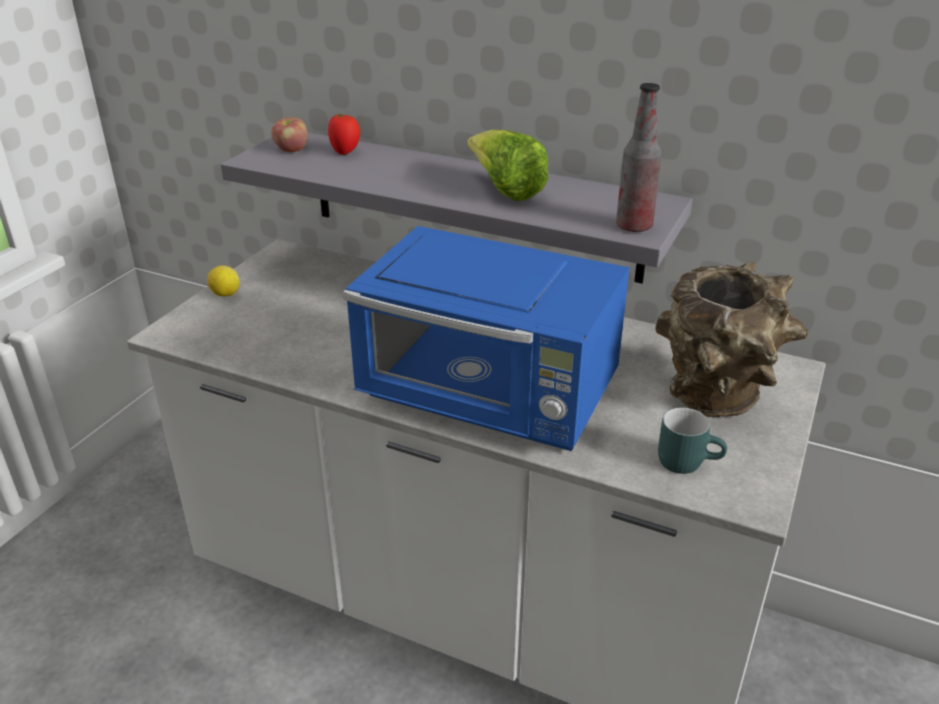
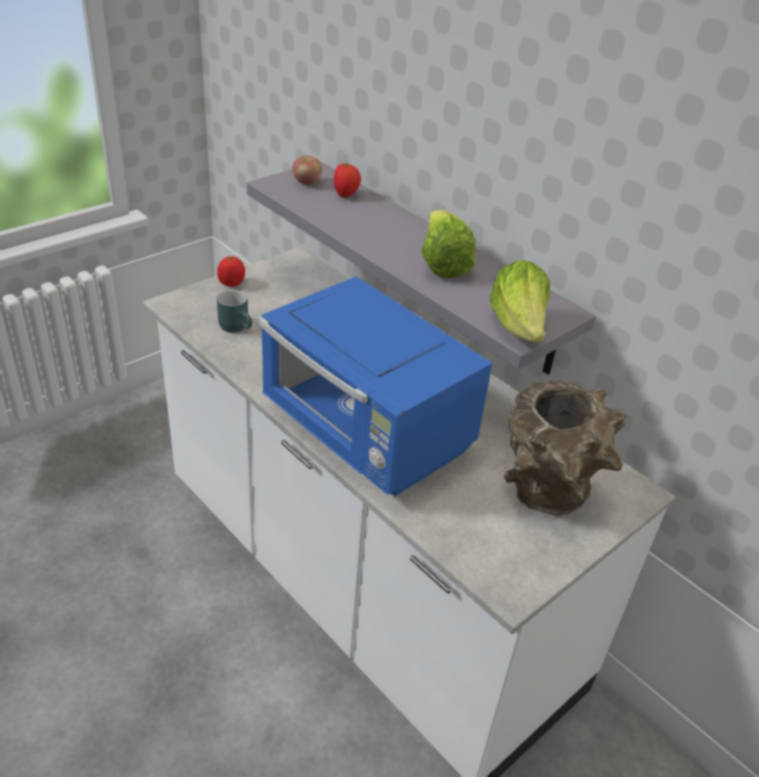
camera: 20 degrees right, 5 degrees up
lemon [207,265,240,296] -> tomato [217,256,245,287]
bottle [616,83,662,232] -> lettuce [490,260,550,342]
turquoise mug [658,407,727,474] -> turquoise mug moved to [217,290,252,333]

